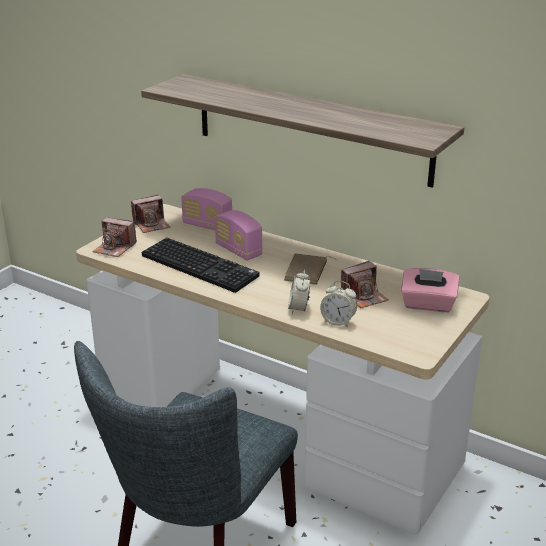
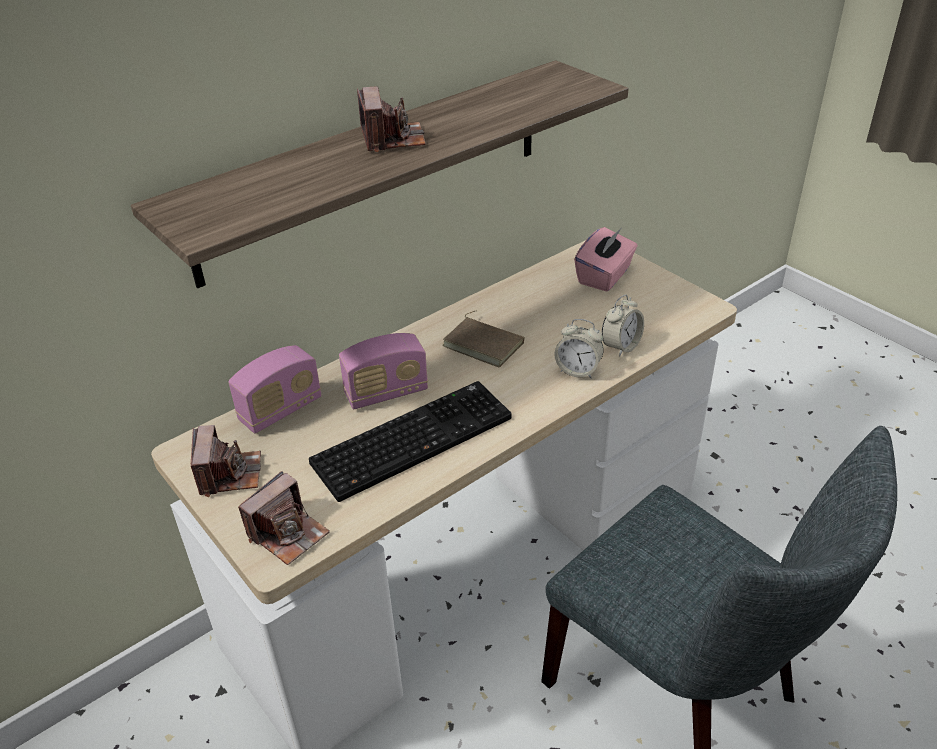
camera: 70 degrees left, 10 degrees up
camera [341,261,389,308] -> camera moved to [357,86,426,152]

